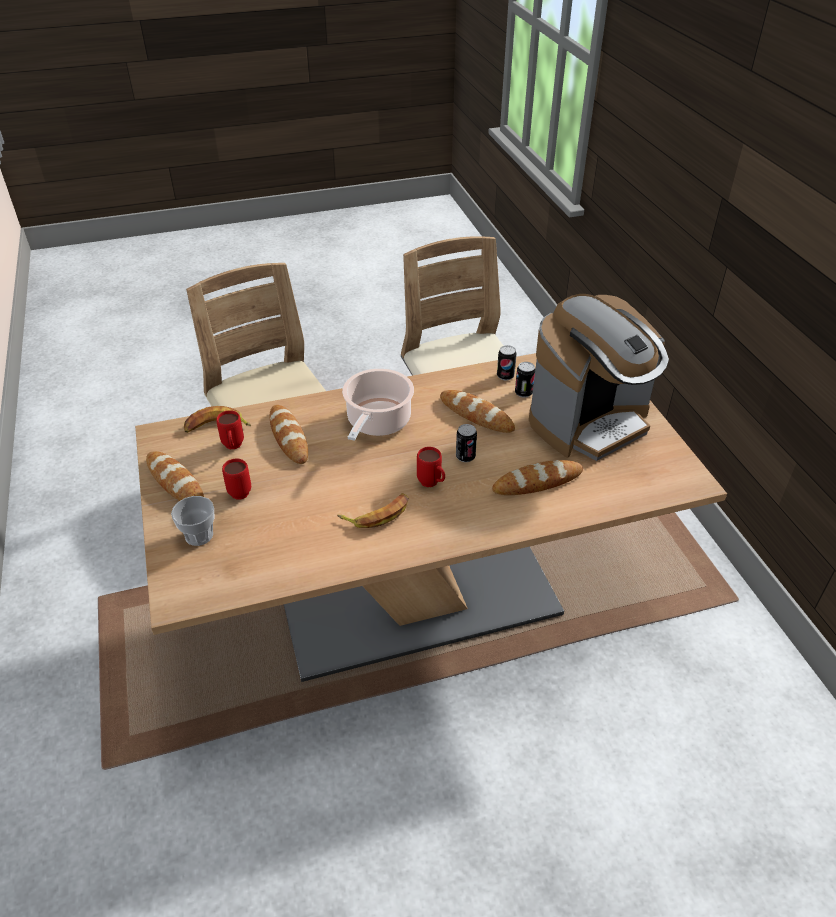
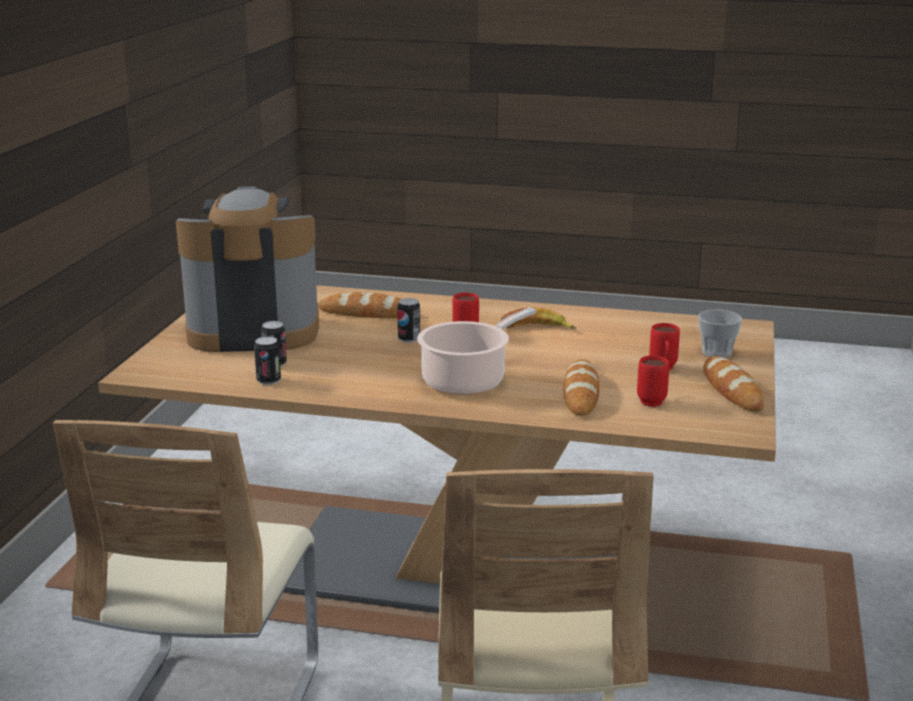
camera: 150 degrees left, 20 degrees down
banana [184,406,251,433] -> none
bread [440,390,515,433] -> none

